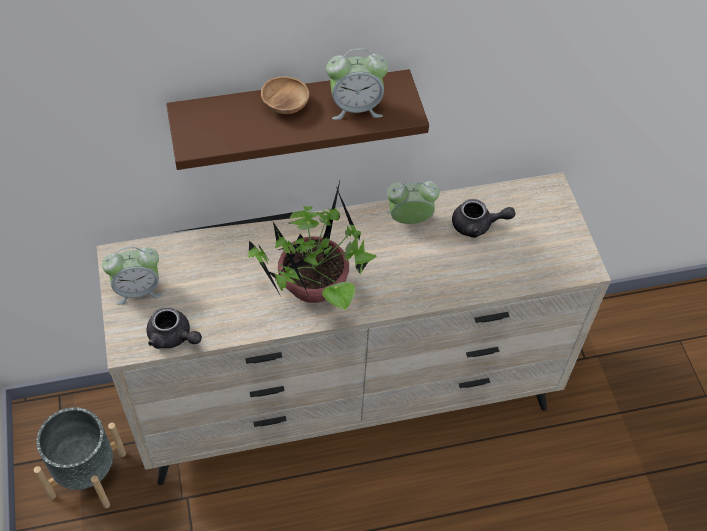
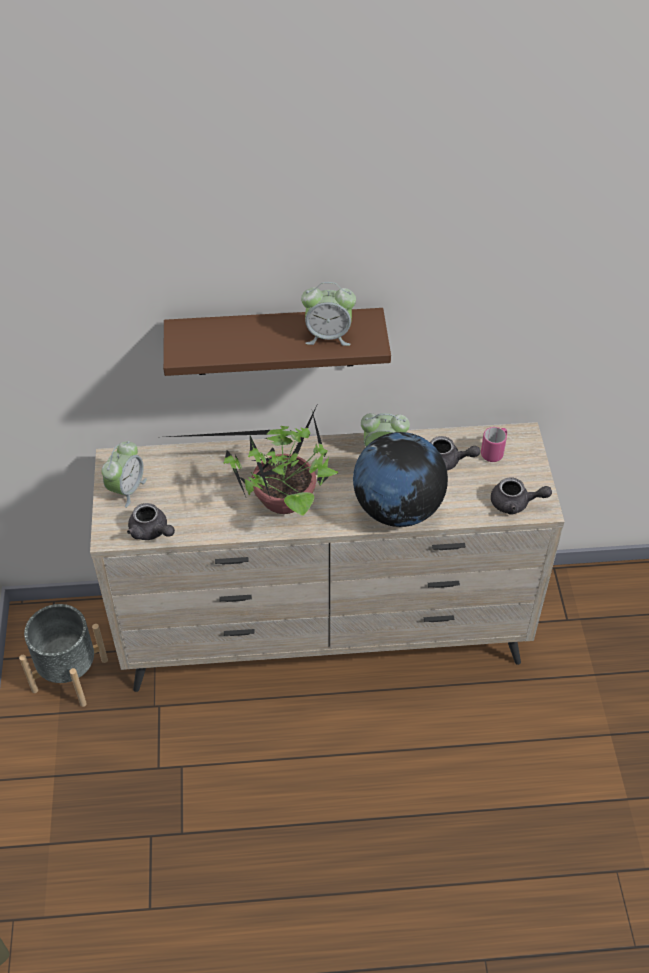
camera: 10 degrees right, 5 degrees down
alarm clock [102,247,163,305] -> alarm clock turned 60 degrees counterclockwise [101,441,147,508]
brown bowl [261,77,309,114] -> none
none -> globe [353,432,448,527]
none -> pink mug [481,427,507,462]
none -> grey teapot [491,477,552,515]

